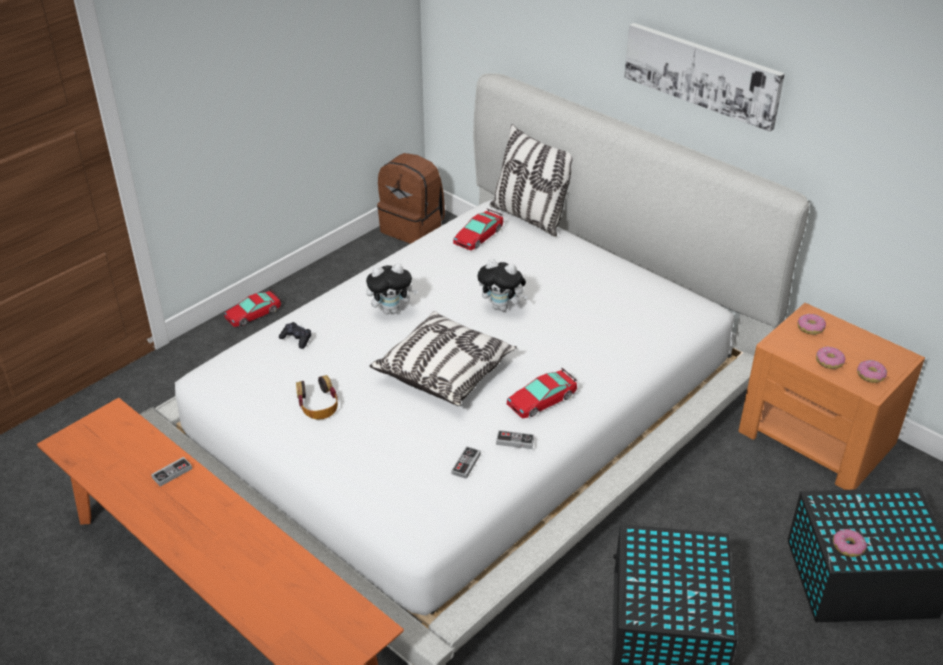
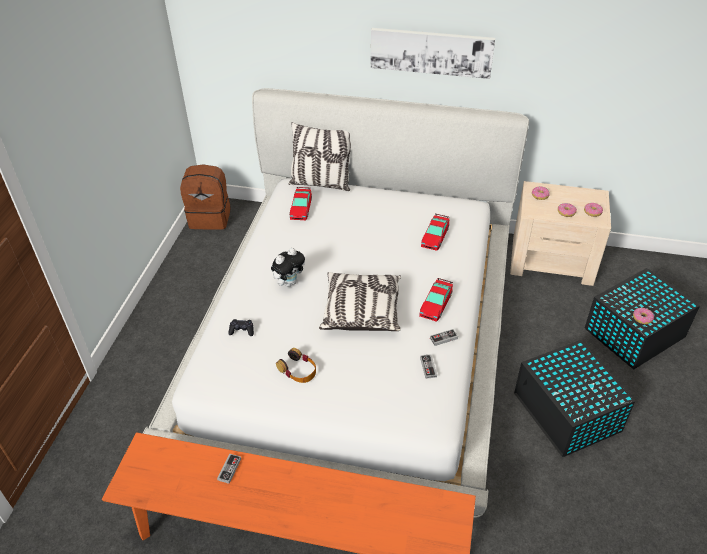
camera: 30 degrees left, 5 degrees up
toy car [224,289,281,327] -> toy car moved to [421,214,449,251]
plush toy [477,259,528,311] -> none
orange nightstand [739,303,925,490] -> beige nightstand [510,181,611,286]

